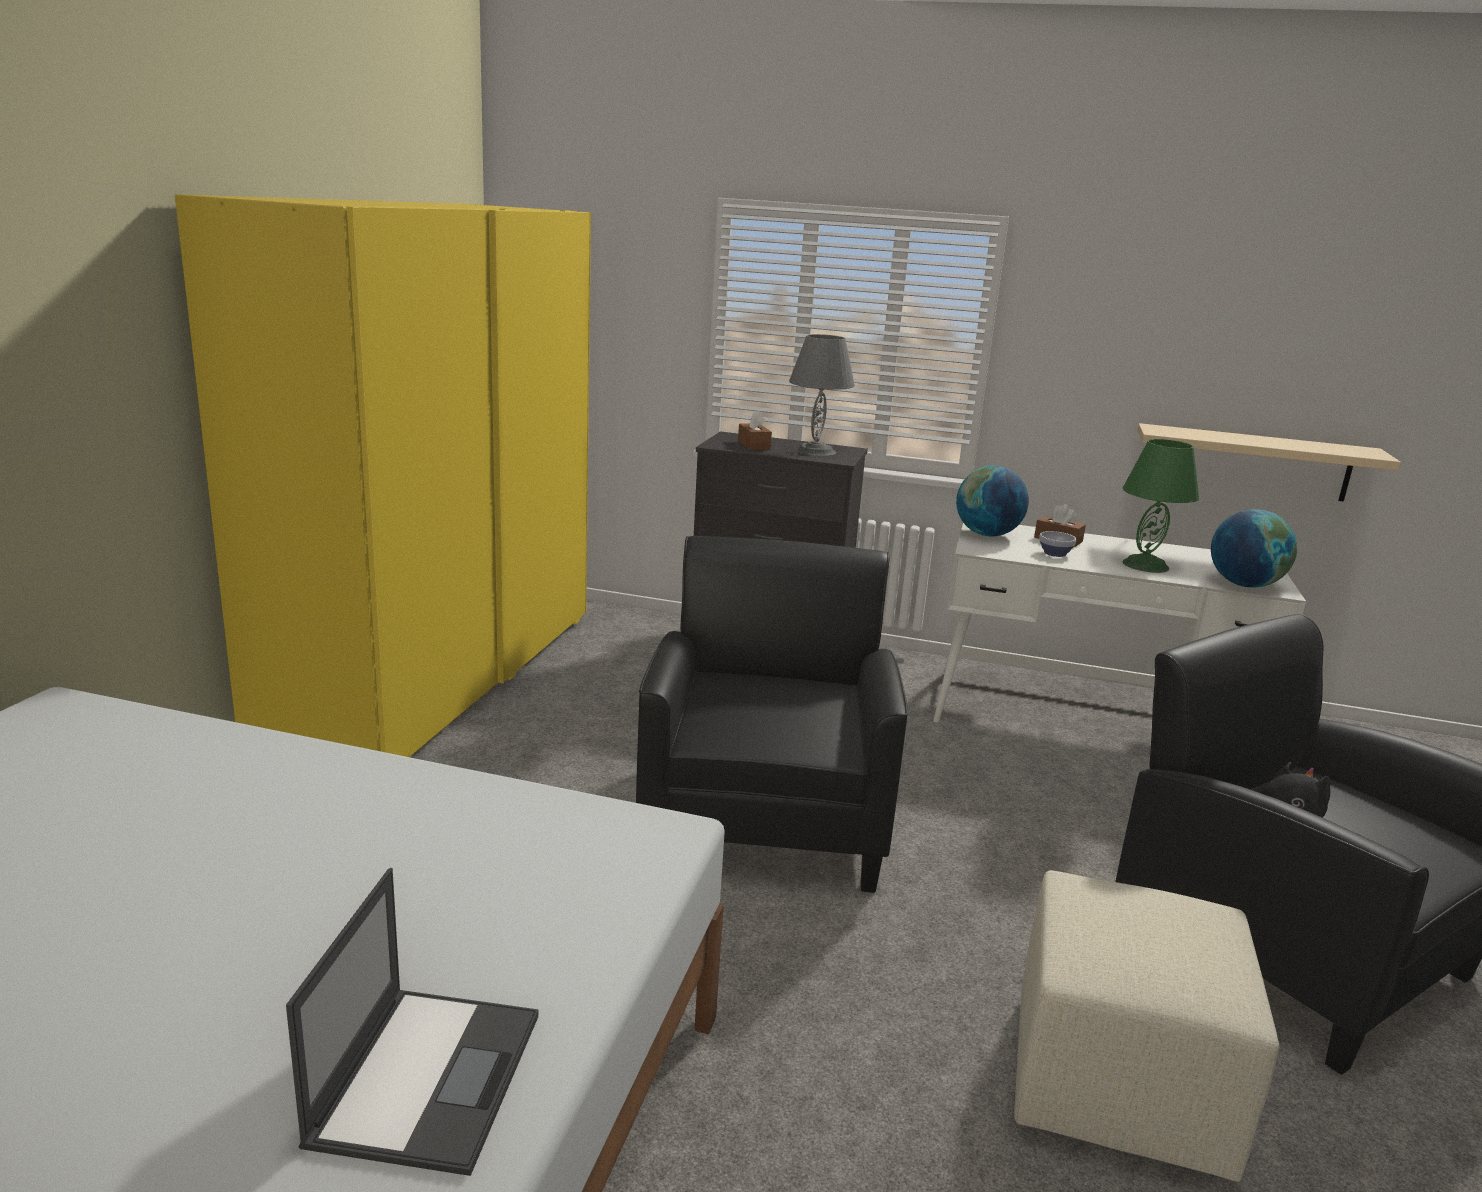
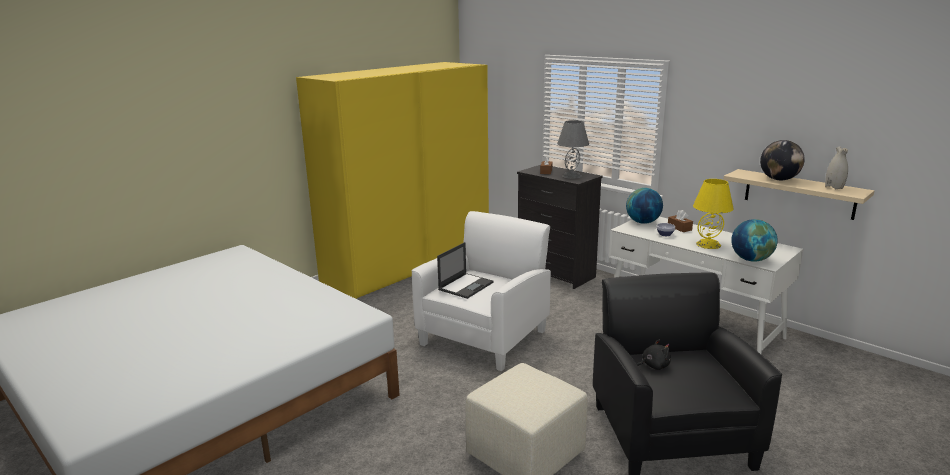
camera: 30 degrees right, 0 degrees up
laptop [286,868,539,1176] -> laptop moved to [437,242,494,299]
black armchair [636,536,908,893] -> white armchair [412,211,551,371]
green table lamp [1122,439,1199,573] -> yellow table lamp [693,179,734,249]
none -> globe [760,140,805,180]
none -> white vase [825,146,848,189]

